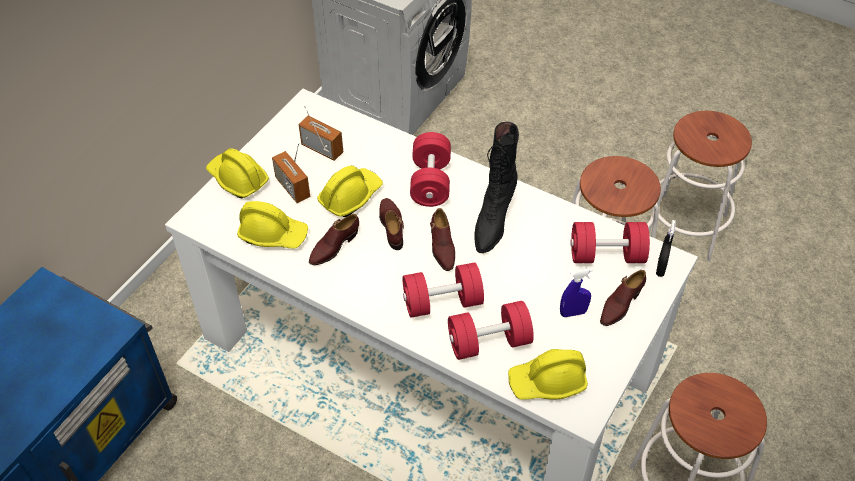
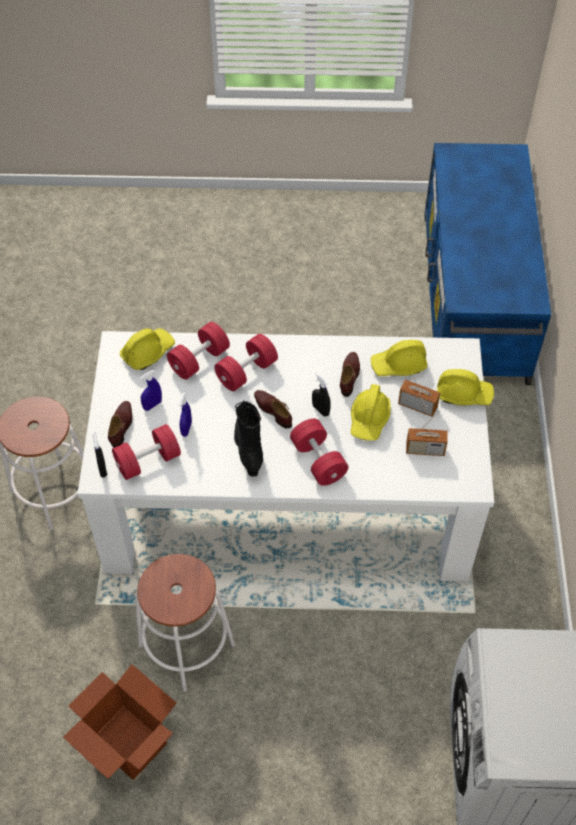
camera: 150 degrees right, 5 degrees up
brown shoe [379,198,404,250] -> black spray bottle [312,373,331,416]
white stool [648,111,752,262] -> cardboard box [63,664,177,780]
none -> blue spray bottle [179,393,192,437]

